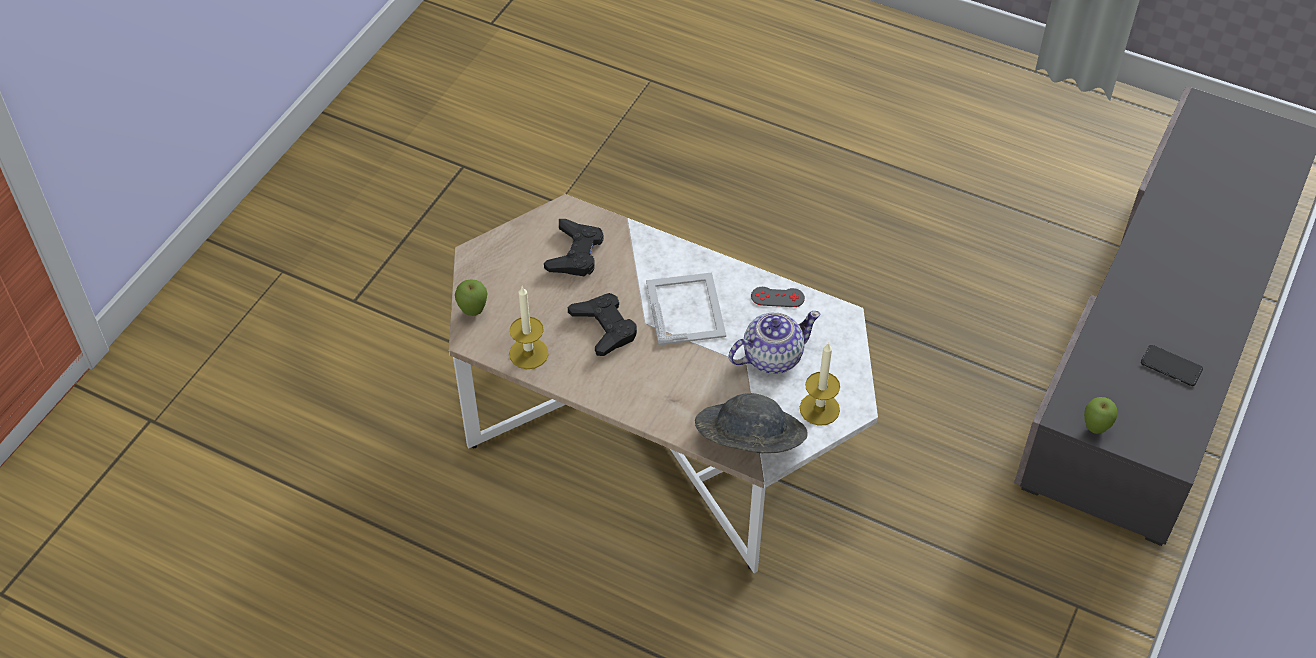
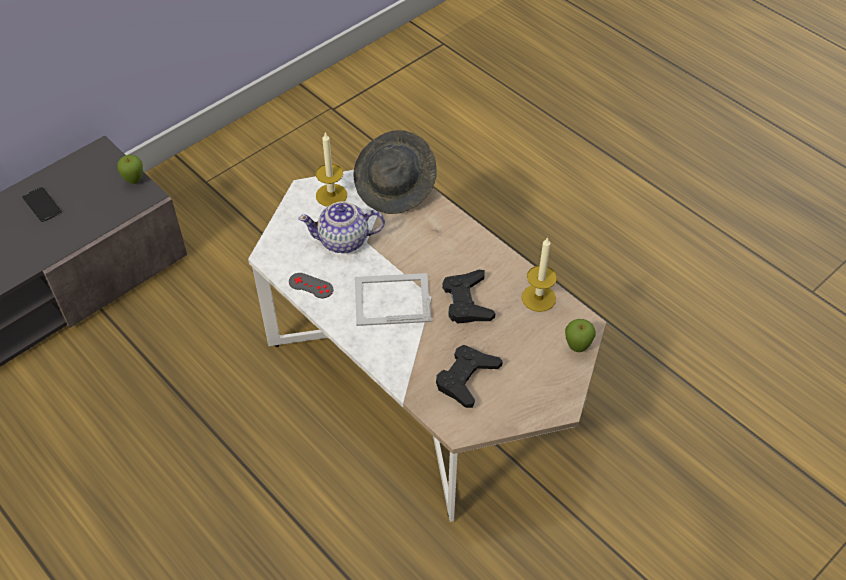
camera: 160 degrees left, 0 degrees up
picture frame [646,272,726,345] -> picture frame turned 75 degrees clockwise [355,273,431,326]

